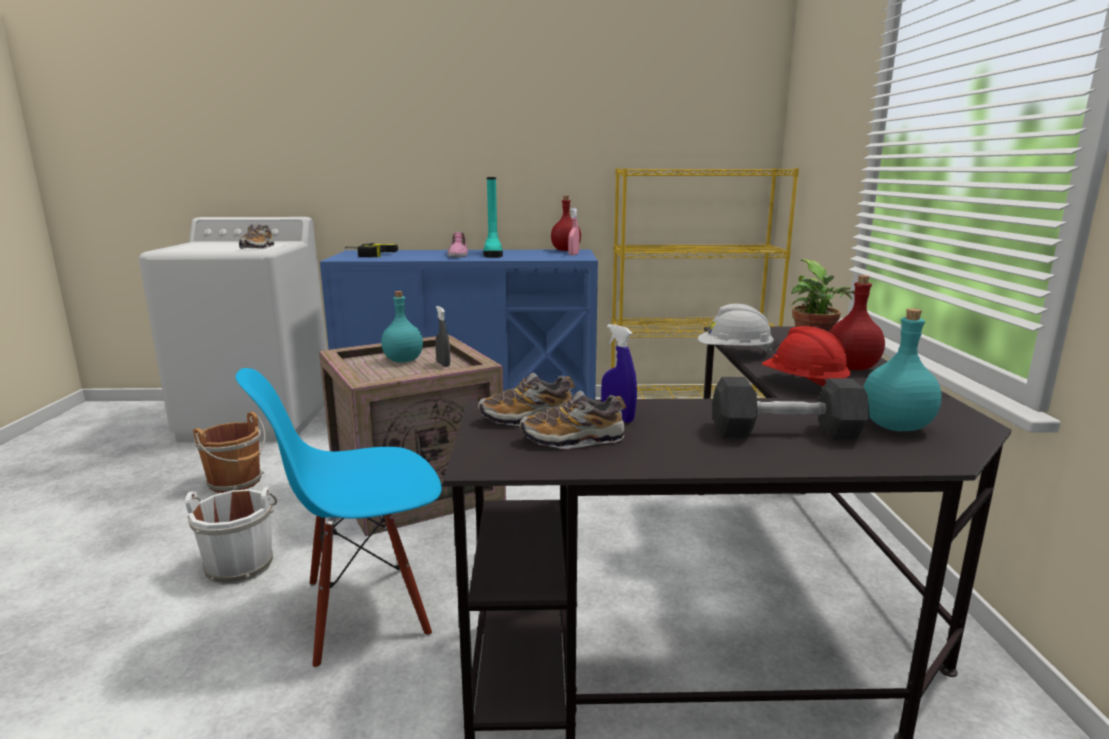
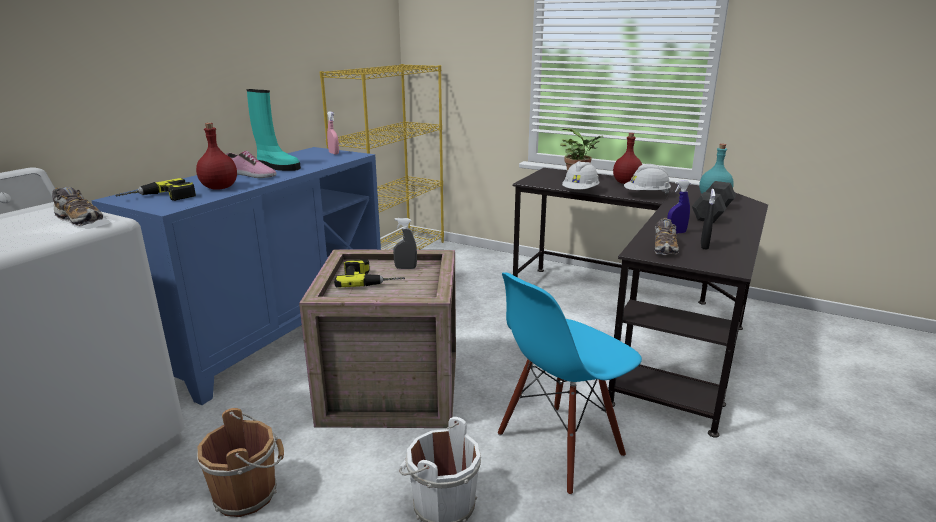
camera: 60 degrees left, 5 degrees up
blue chair [235,368,442,669] -> blue chair turned 45 degrees clockwise [498,273,642,495]
turquoise bottle [381,291,423,363] -> power drill [334,259,405,288]
shoe [519,391,626,449] -> black spray bottle [701,189,715,249]
red bottle [551,196,581,251] -> red bottle moved to [196,123,237,190]
red hard hat [762,326,851,387] -> white hard hat [624,164,671,194]

